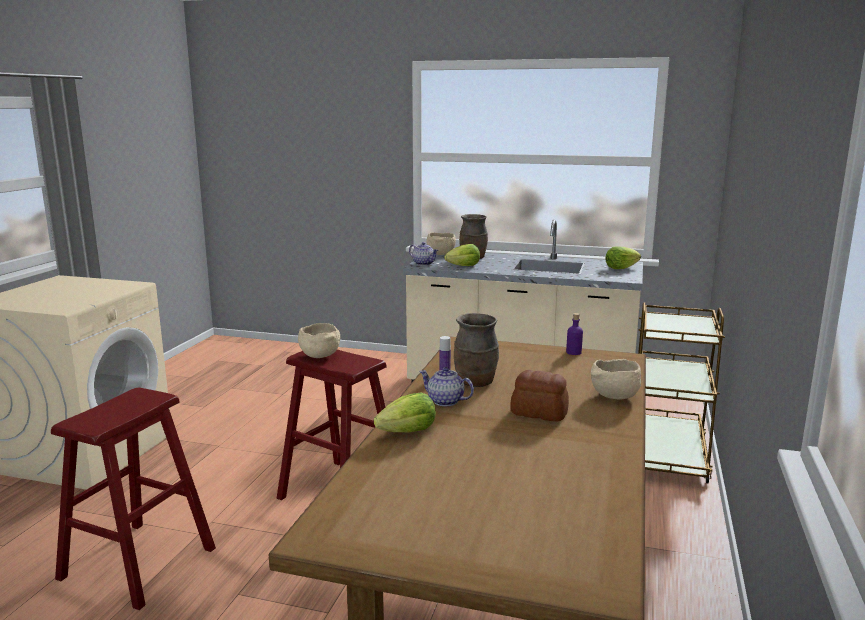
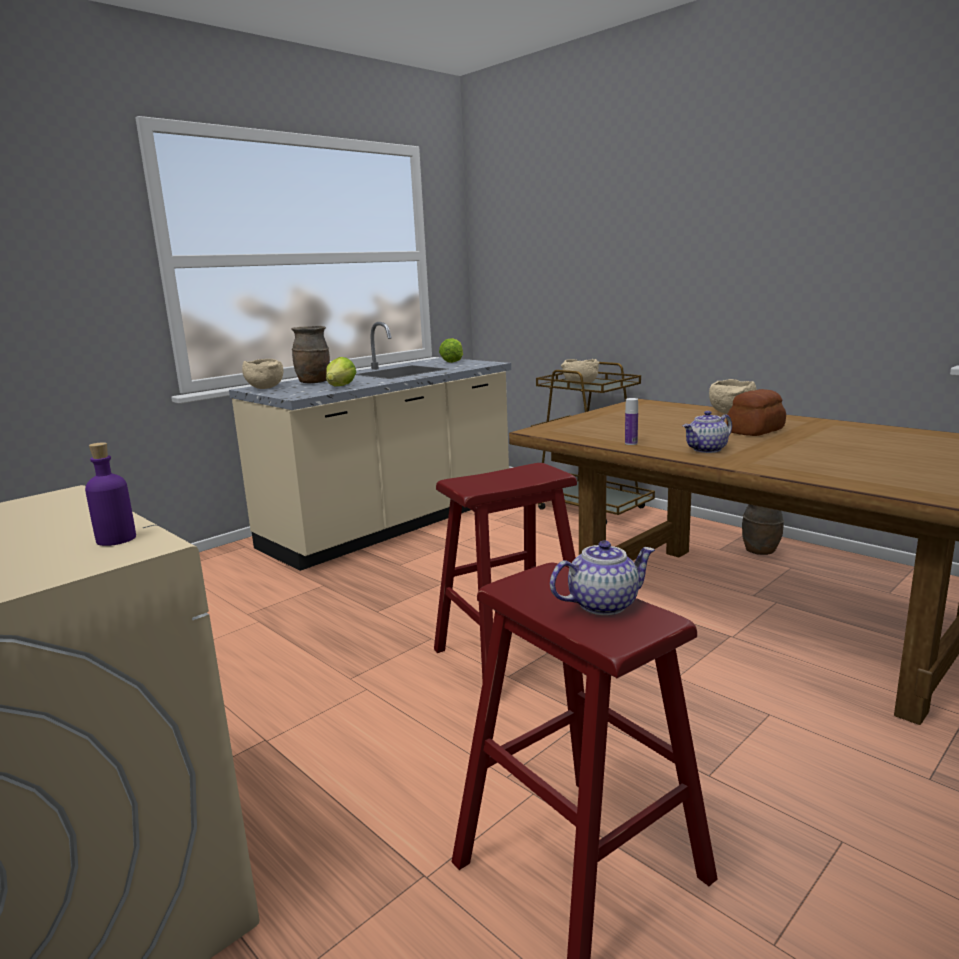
camera: 60 degrees left, 0 degrees up
beige bowl [298,323,340,358] -> beige bowl moved to [561,359,599,385]
lettuce [374,393,436,432] -> none
teapot [409,242,438,266] -> teapot moved to [550,540,655,615]
brown vase [454,313,499,387] -> brown vase moved to [742,504,784,555]
purple bottle [566,313,583,355] -> purple bottle moved to [85,442,136,546]

